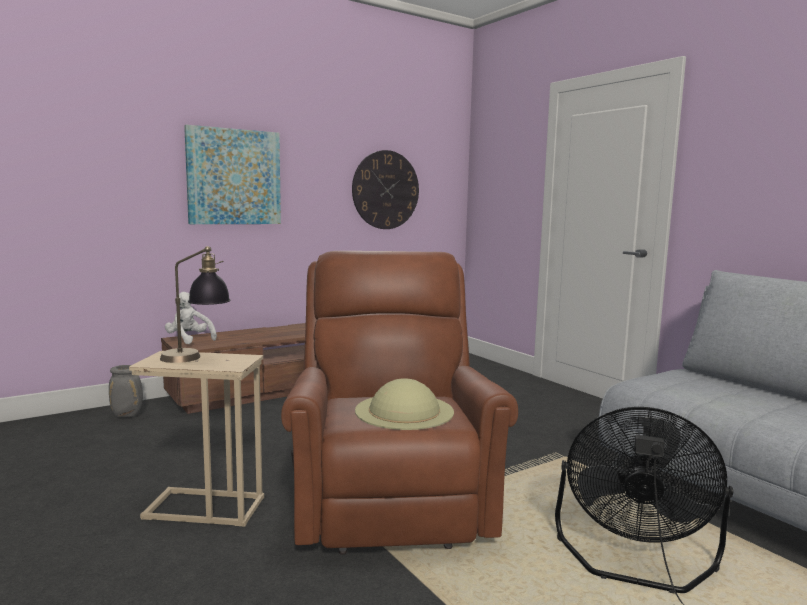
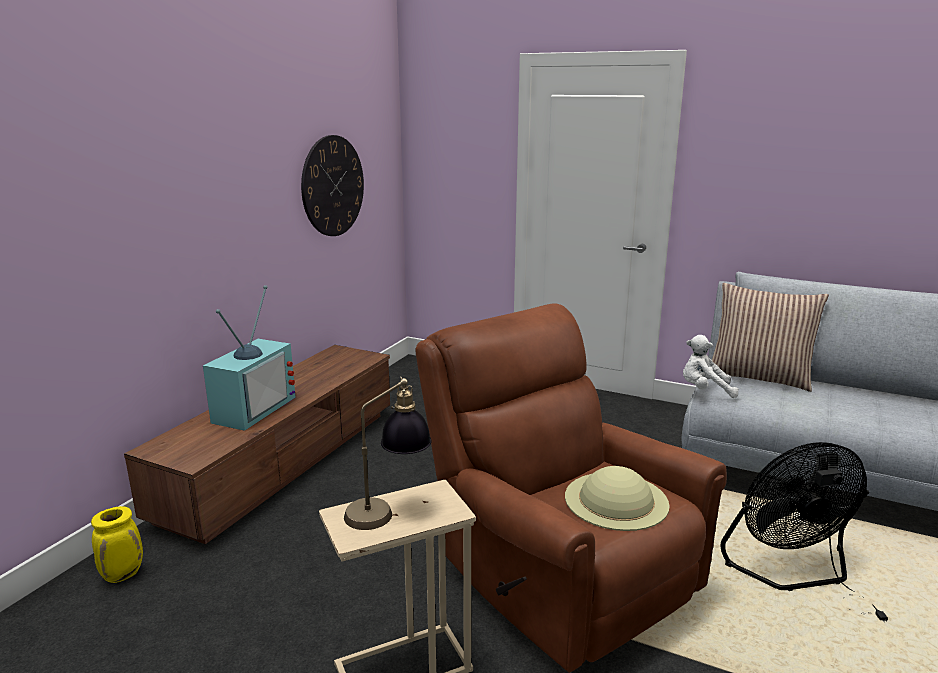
camera: 30 degrees left, 10 degrees up
grey vase [109,365,143,417] -> yellow vase [91,506,143,583]
white plush toy [165,292,217,344] -> white plush toy moved to [683,335,739,398]
picture [184,125,281,224] -> none
none -> television [203,285,296,431]
none -> pillow [712,283,829,392]

